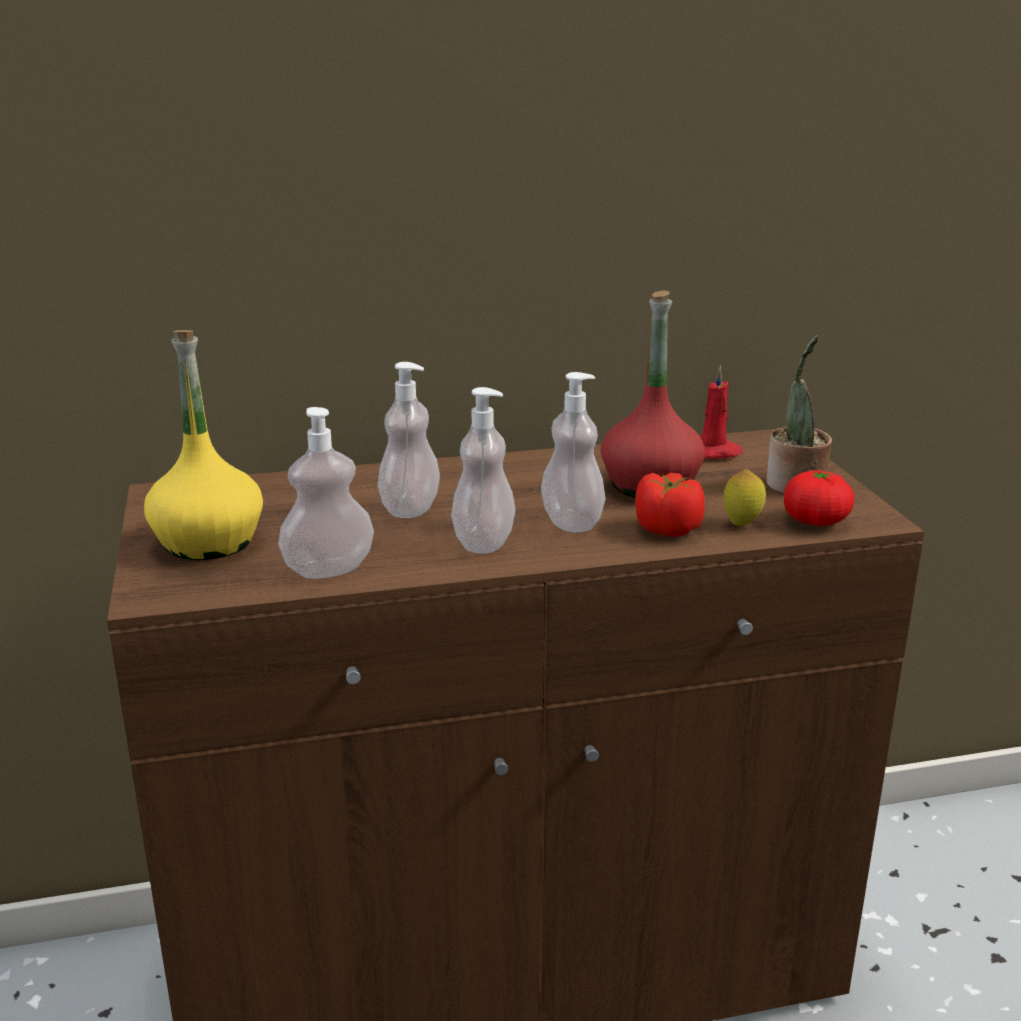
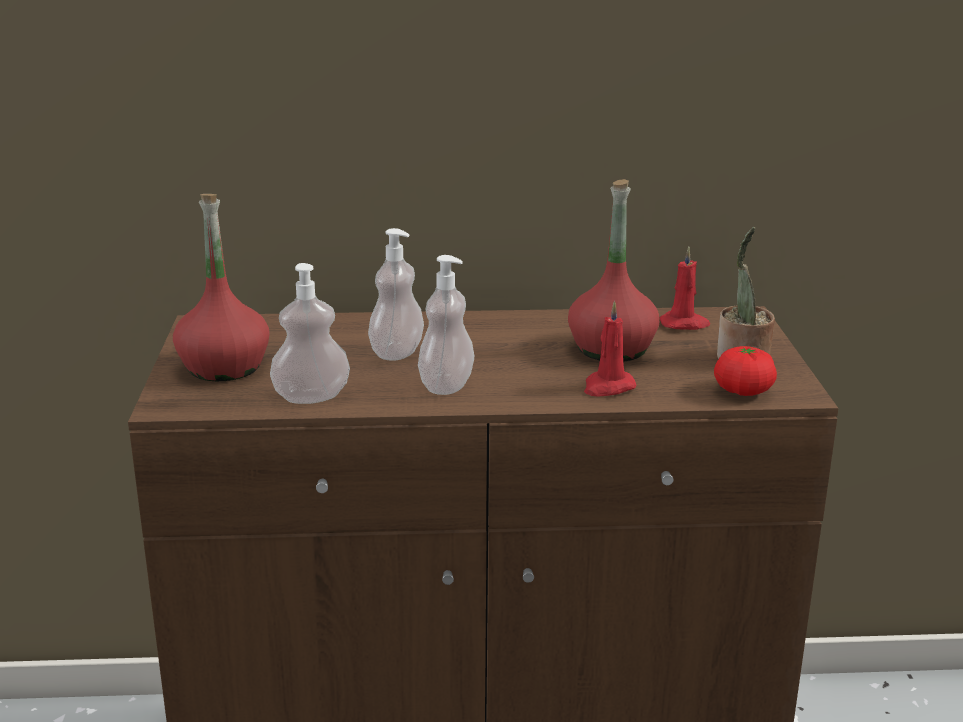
camera: 10 degrees right, 0 degrees up
yellow bottle [144,330,263,560] -> red bottle [173,194,270,381]
soap dispenser [541,372,606,532] -> none
tomato [635,473,705,537] -> red candle [584,301,636,397]
lemon [723,469,766,526] -> none

